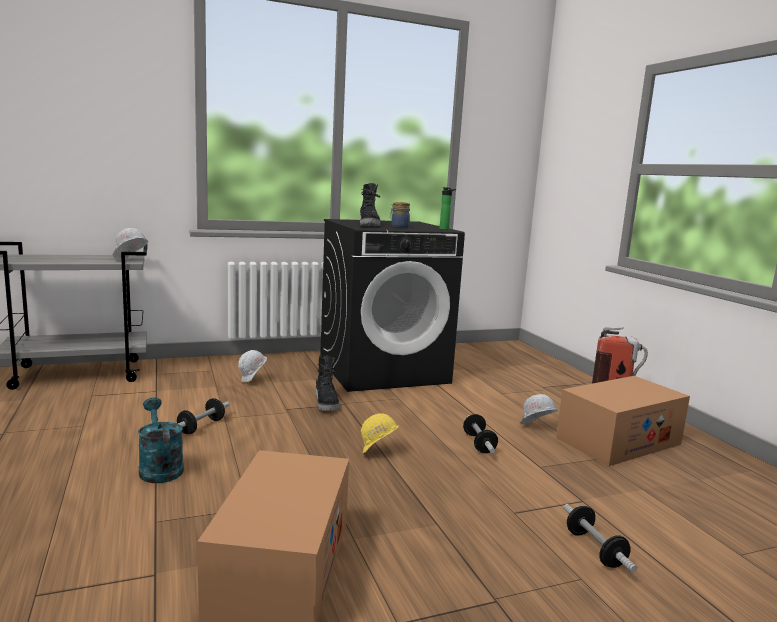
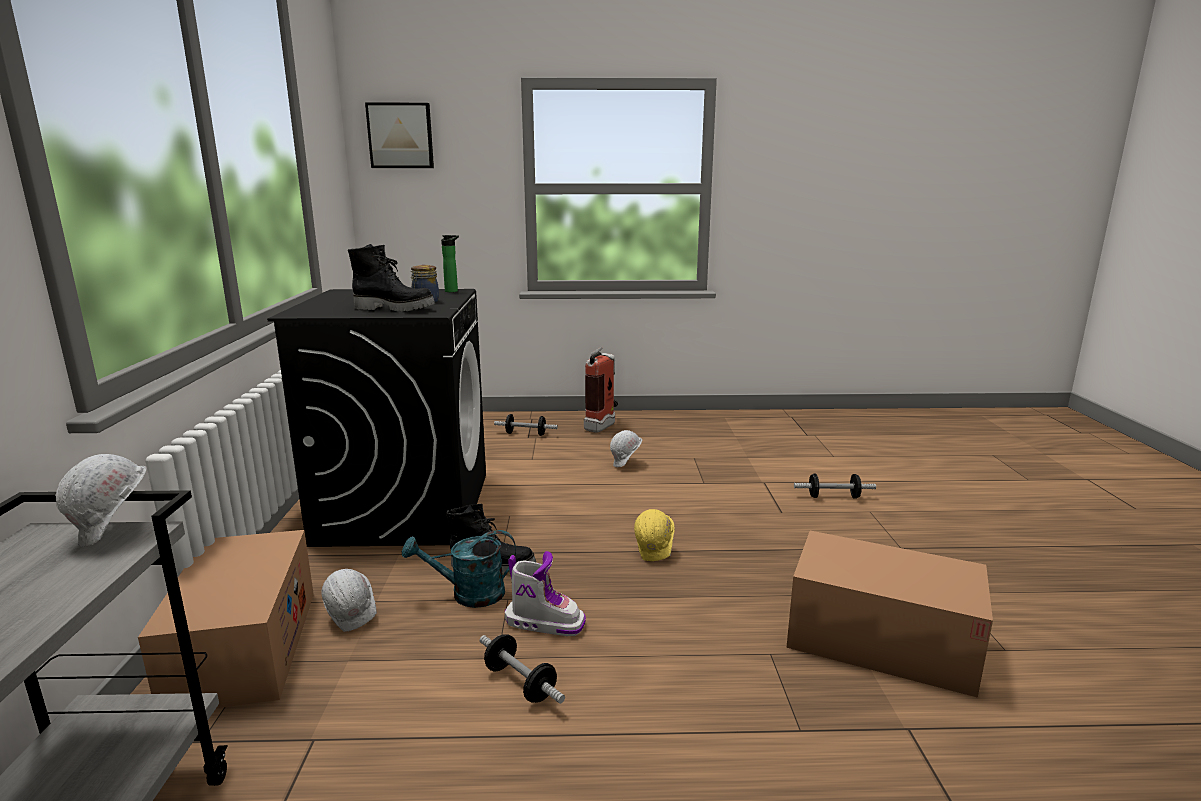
camera: 70 degrees left, 5 degrees up
turquoise watering can [138,397,184,483] -> turquoise watering can moved to [402,530,516,608]
dumbbell [463,414,498,453] -> dumbbell moved to [494,414,558,436]
cardboard box [556,376,690,466] -> cardboard box moved to [138,530,314,708]
none -> picture [365,103,434,168]
none -> boot [505,551,586,636]

